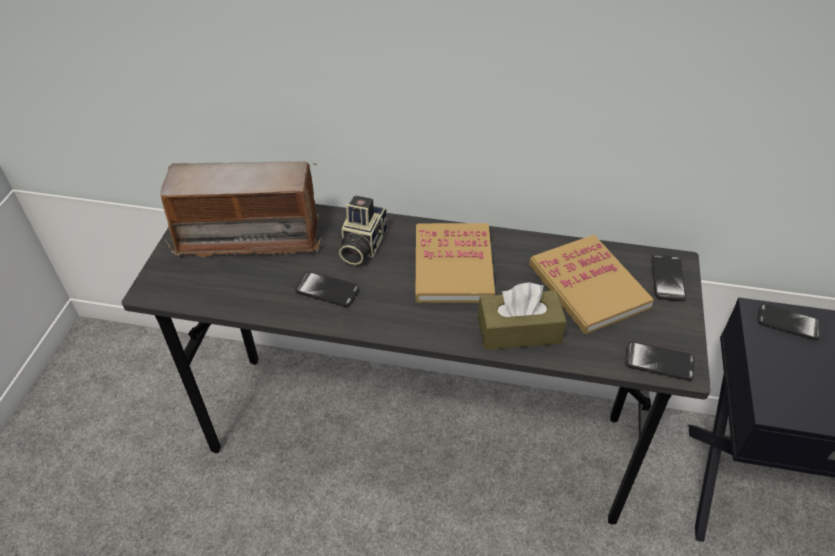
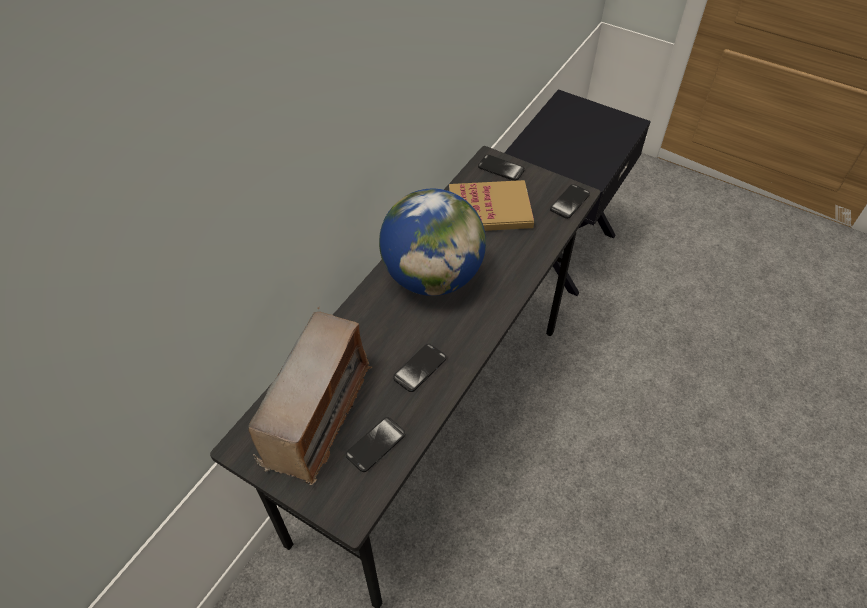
camera: 70 degrees left, 5 degrees up
camera [338,195,387,265] -> none
book [416,223,495,303] -> globe [379,189,486,296]
brown tissue box [478,282,567,350] -> none
phone [758,304,822,340] -> phone moved to [346,417,405,472]

